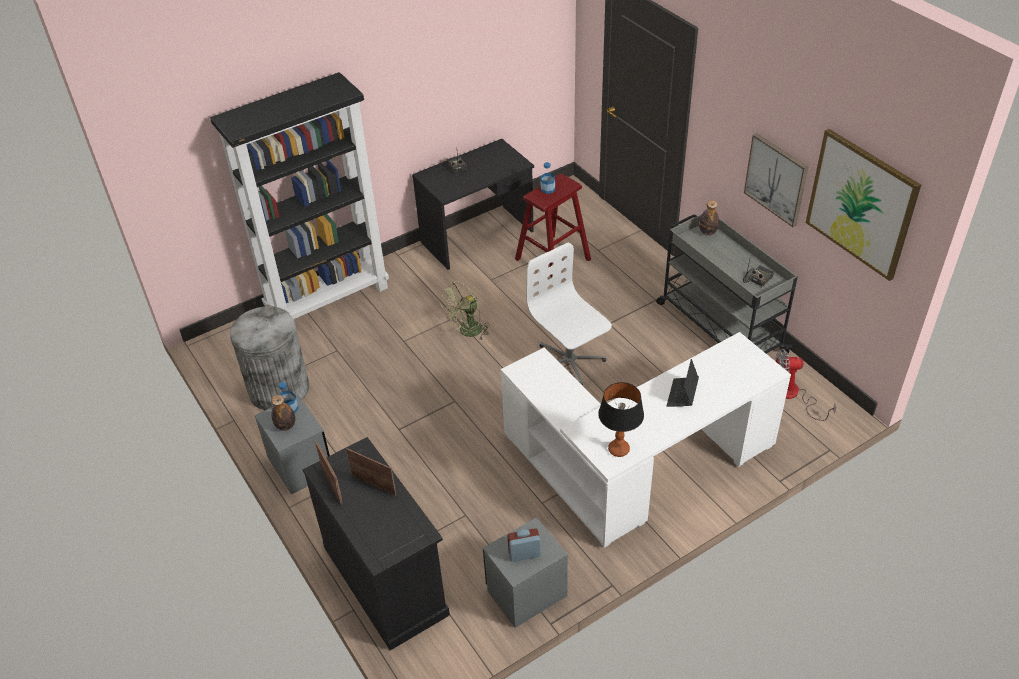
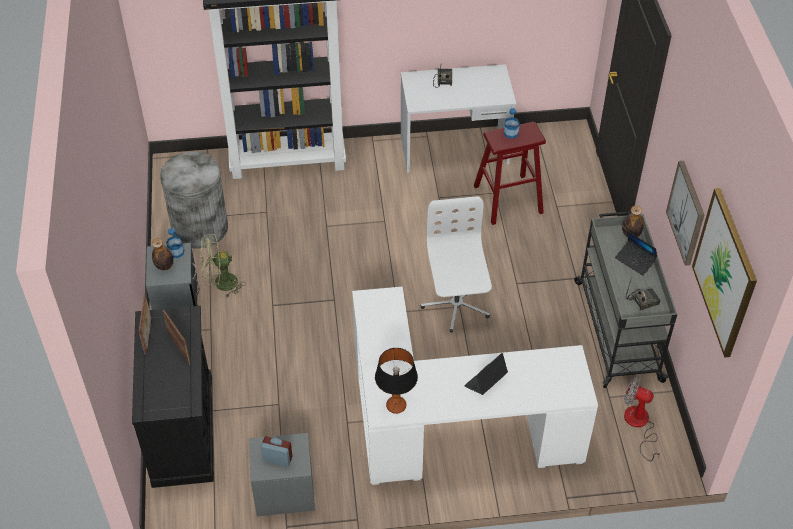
camera: 25 degrees right, 5 degrees up
black desk [412,139,534,270] -> white desk [401,64,516,173]
green fan [440,281,489,340] -> green fan moved to [200,234,246,298]
none -> laptop [615,231,657,276]

